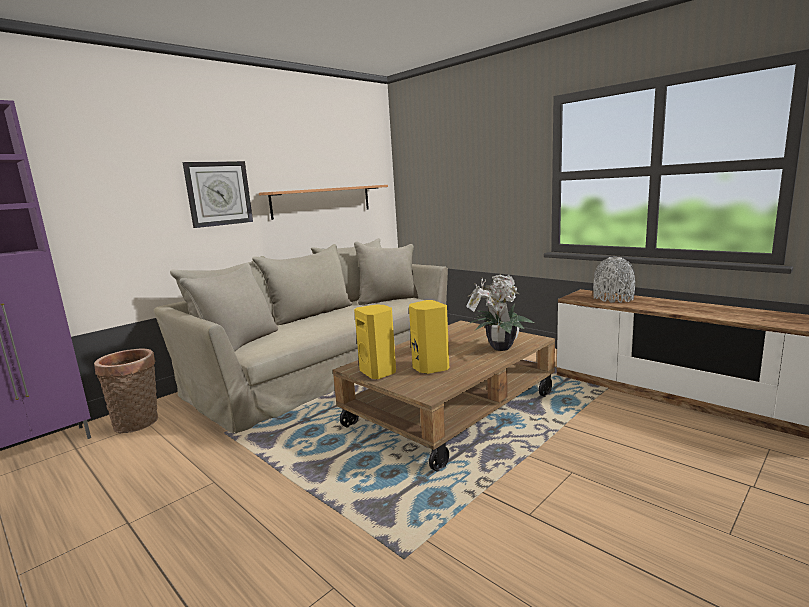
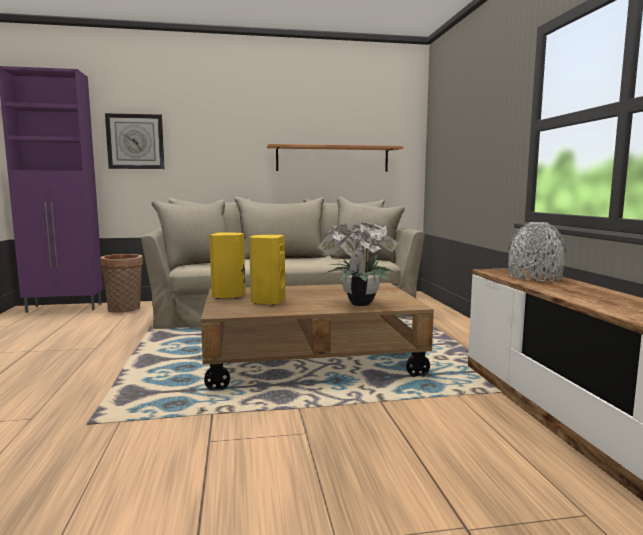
camera: 35 degrees right, 5 degrees down
wall clock [183,161,253,228] -> wall clock moved to [105,113,165,169]

